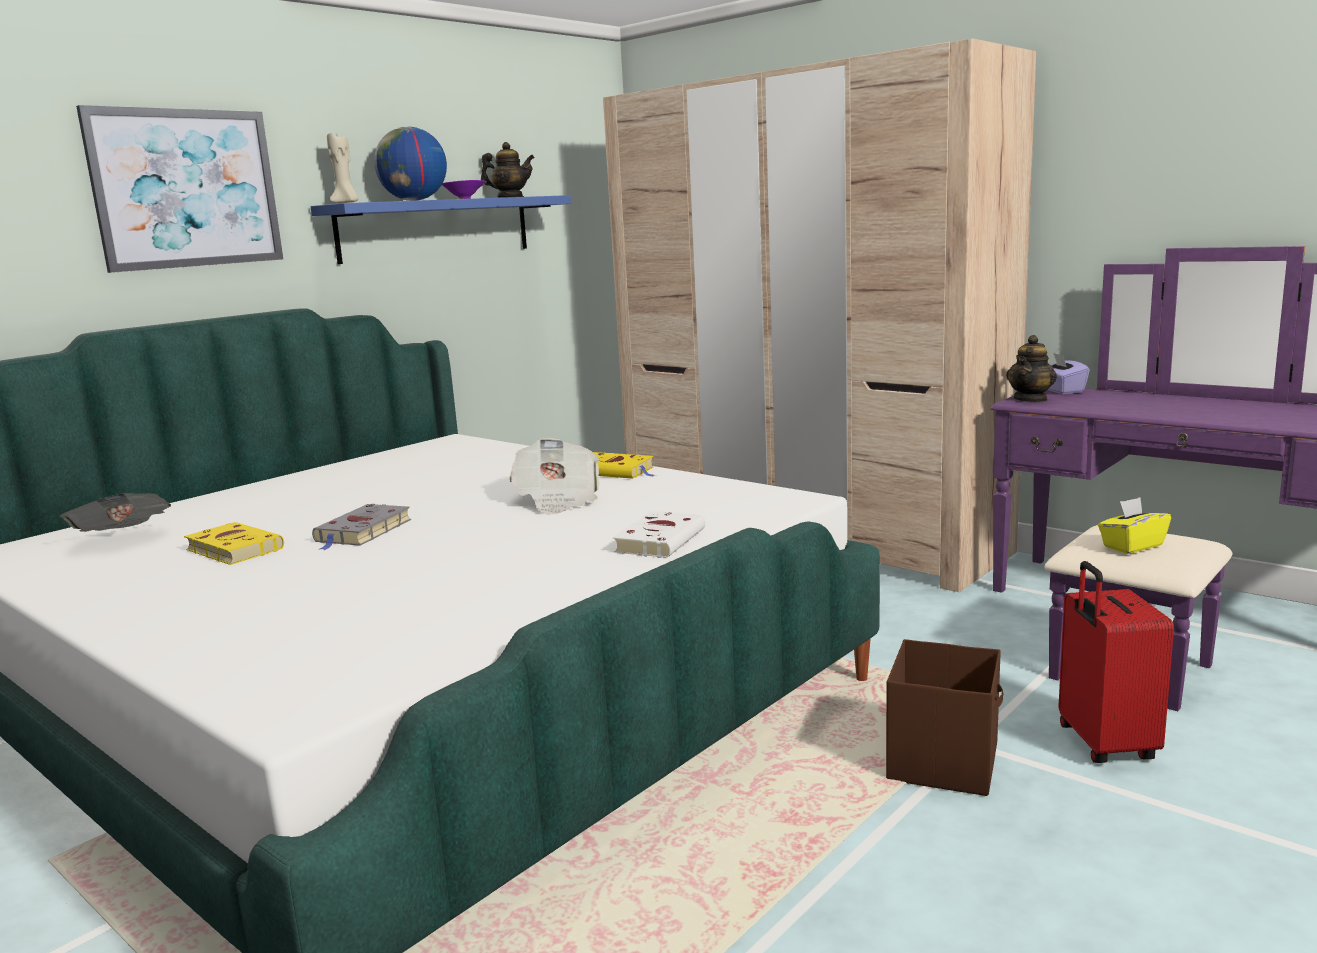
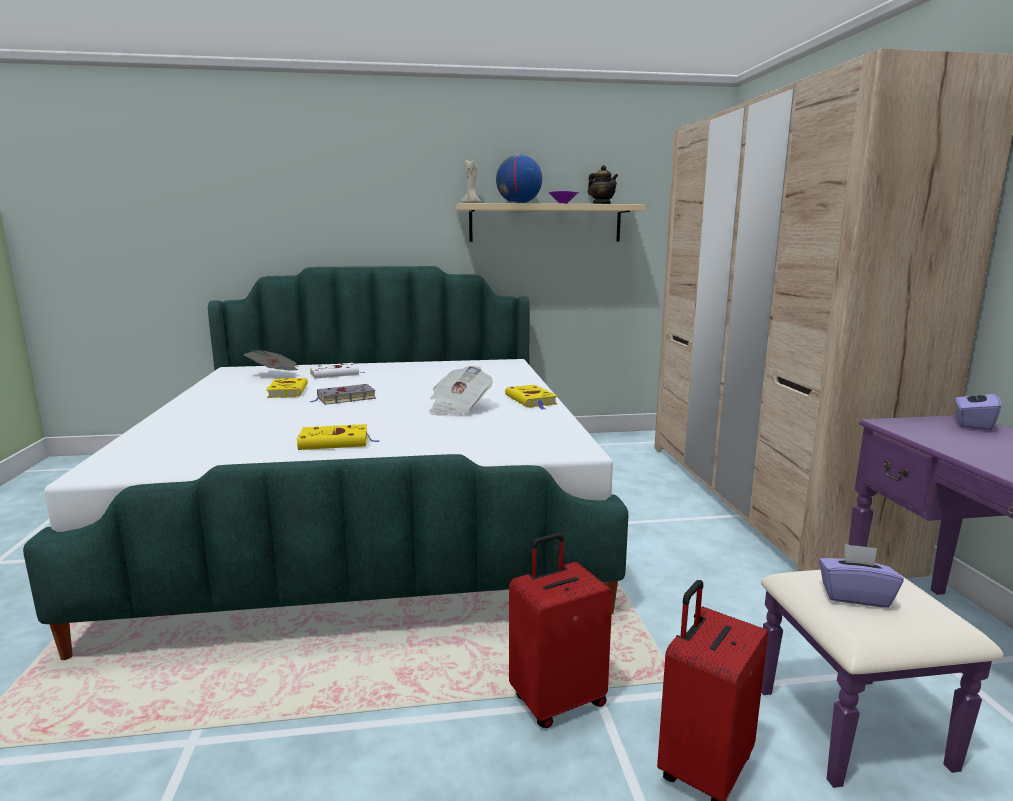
camera: 40 degrees right, 0 degrees up
picture [76,105,283,273] -> none
blue shelf [311,195,571,264] -> beige shelf [455,203,646,242]
white book [613,511,706,558] -> white book moved to [310,363,366,379]
brown storage box [886,639,1003,796] -> red suitcase [509,533,613,728]
teapot [1006,335,1057,402] -> none
yellow tissue box [1098,497,1171,554] -> purple tissue box [819,544,904,608]
none -> yellow book [297,424,380,450]

